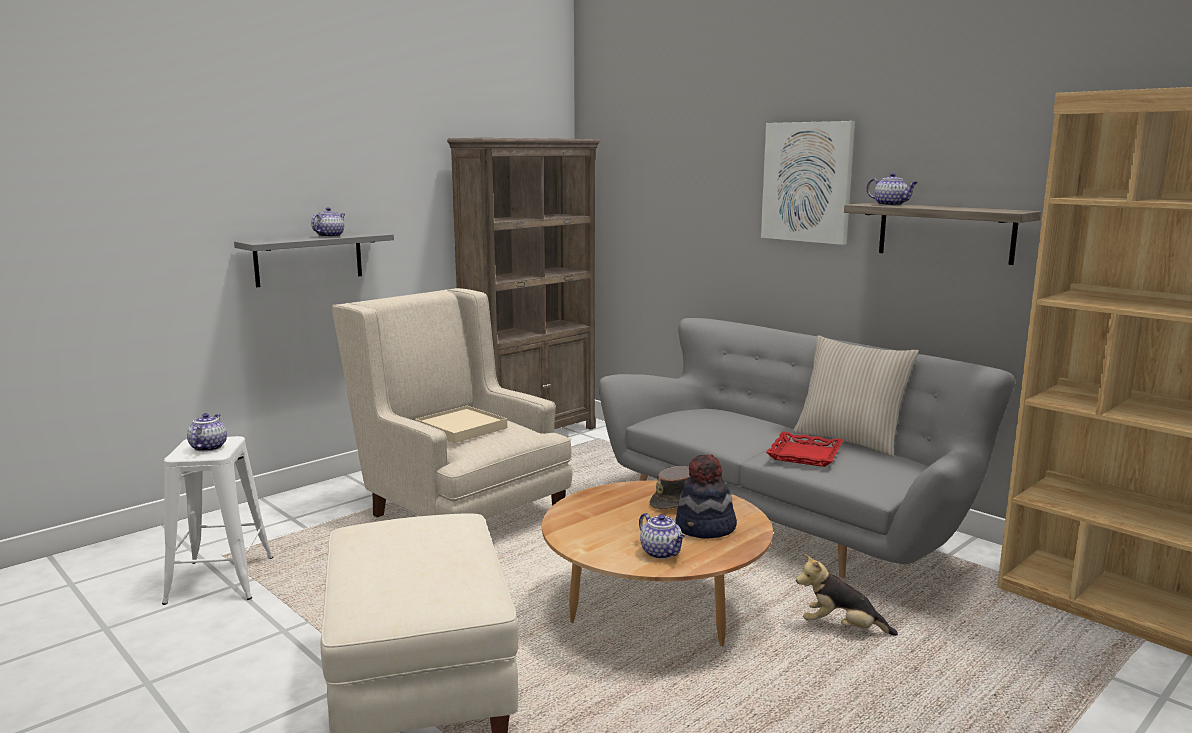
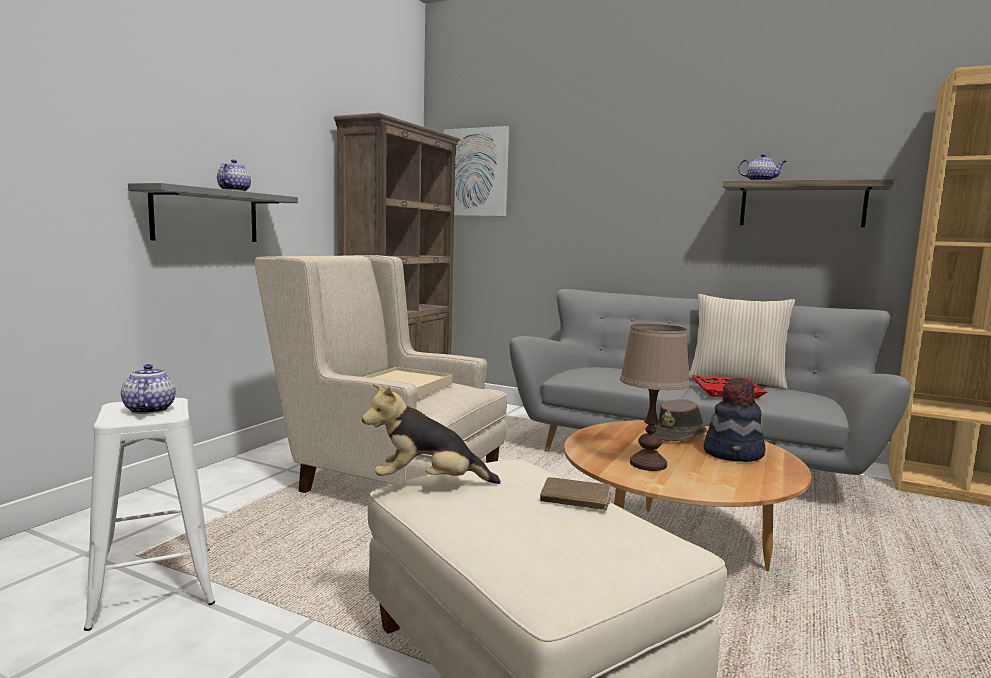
camera: 20 degrees left, 5 degrees down
teapot [639,513,685,559] -> none
picture [761,121,855,245] -> picture moved to [444,126,509,216]
plush toy [796,554,898,636] -> plush toy moved to [362,383,501,484]
none -> brown book [540,477,612,511]
none -> brown table lamp [620,324,690,471]

